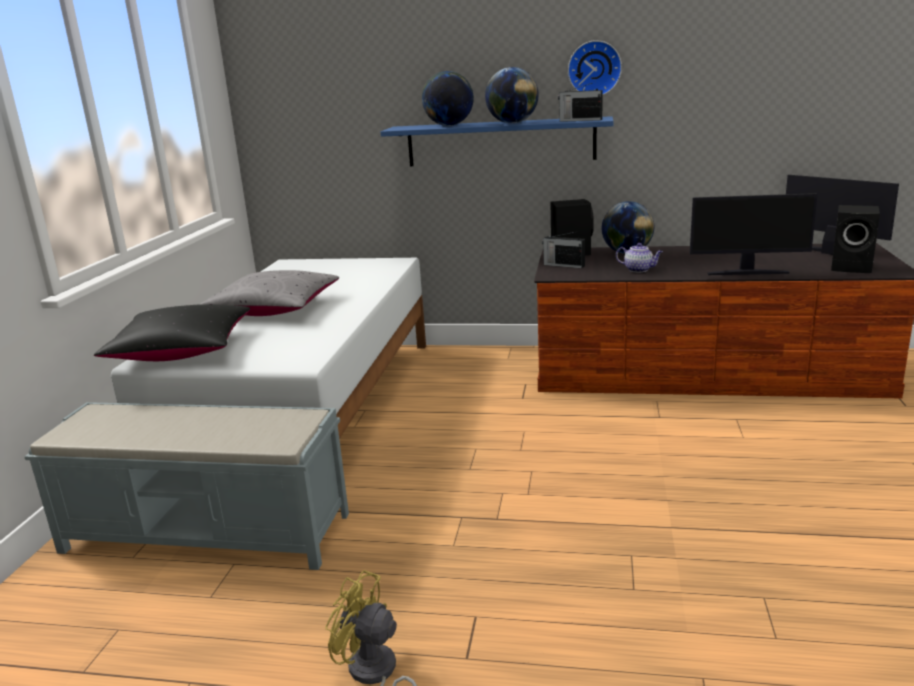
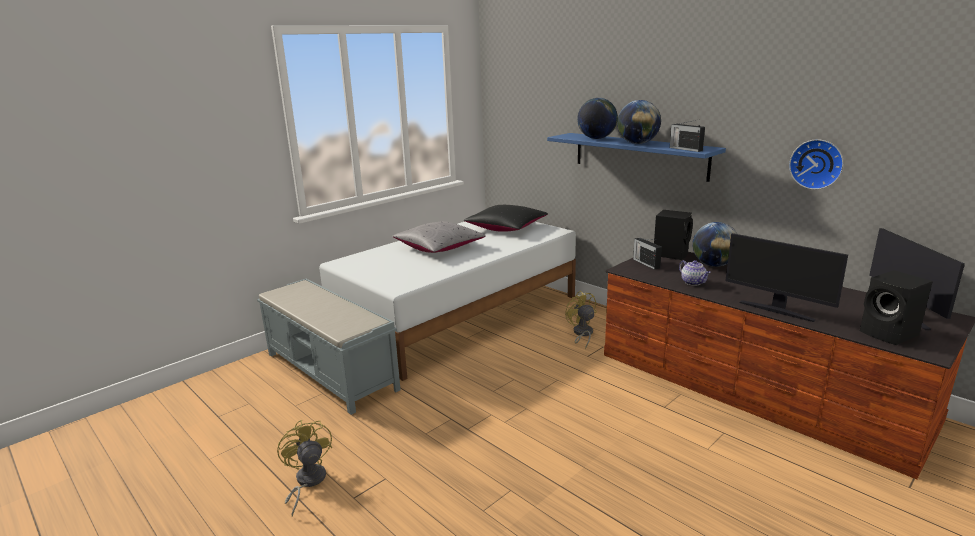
camera: 35 degrees right, 0 degrees up
black pillow [94,304,250,361] -> black pillow moved to [464,205,548,232]
wall clock [568,40,622,95] -> wall clock moved to [789,139,844,190]
none -> yellow fan [565,291,597,349]

